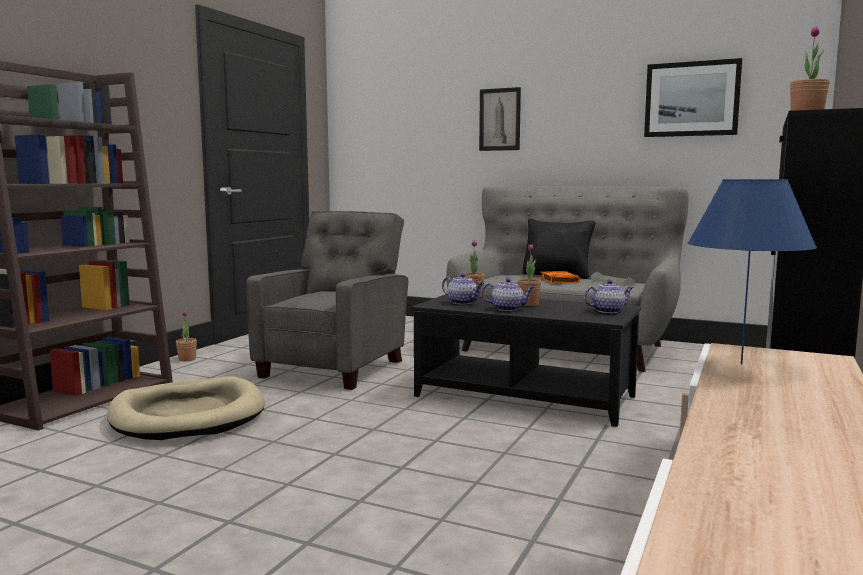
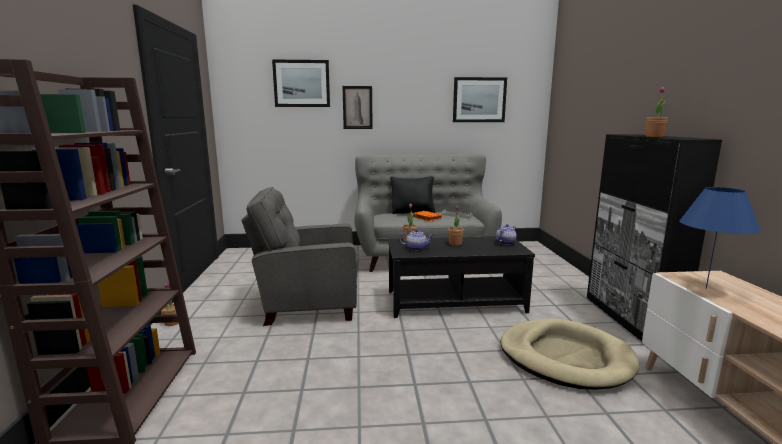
camera: 30 degrees left, 5 degrees up
beige dog bed [107,376,265,440] -> beige dog bed moved to [500,318,639,390]
grey armchair [246,211,408,390] -> grey armchair turned 90 degrees counterclockwise [241,187,358,326]
teapot [482,278,535,311] -> none
none -> picture [272,59,330,107]

